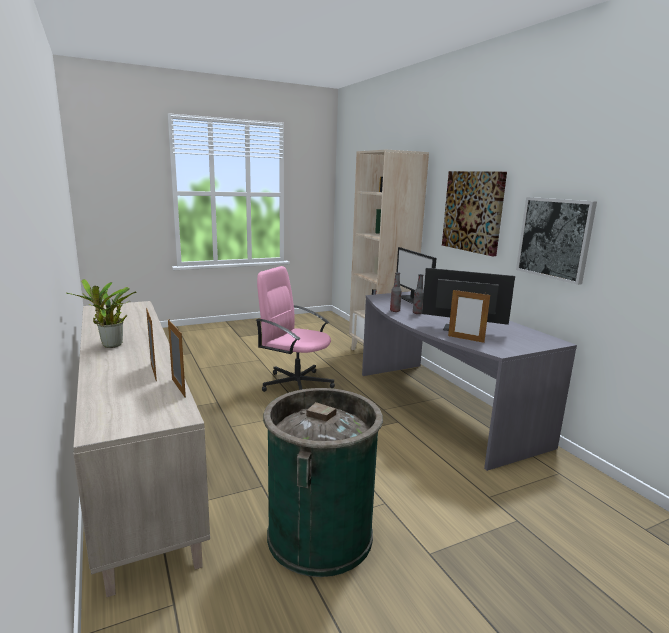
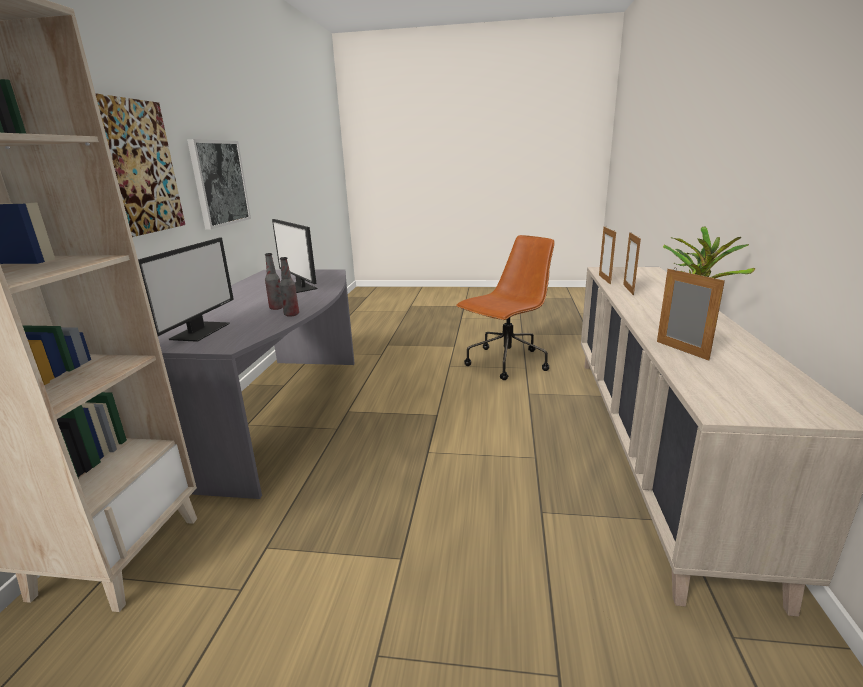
camera: 145 degrees left, 5 degrees up
pink office chair [256,266,335,392] -> none
green trash can [263,388,383,577] -> brown office chair [456,235,555,380]
picture frame [448,290,490,343] -> picture frame moved to [657,268,725,361]

